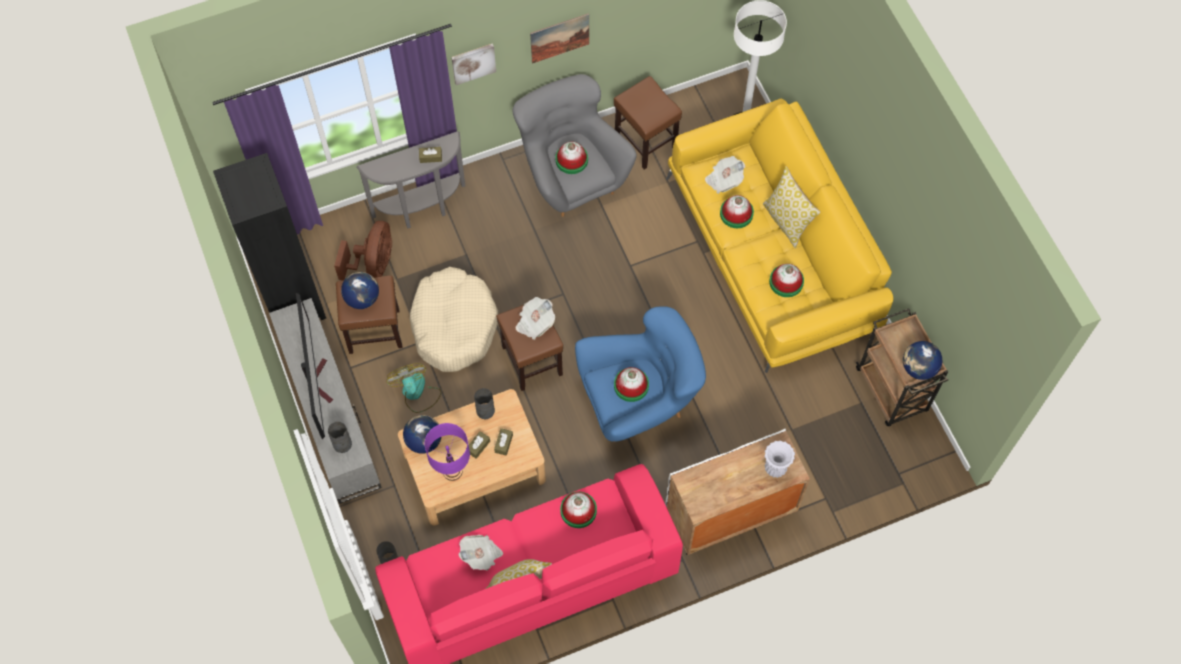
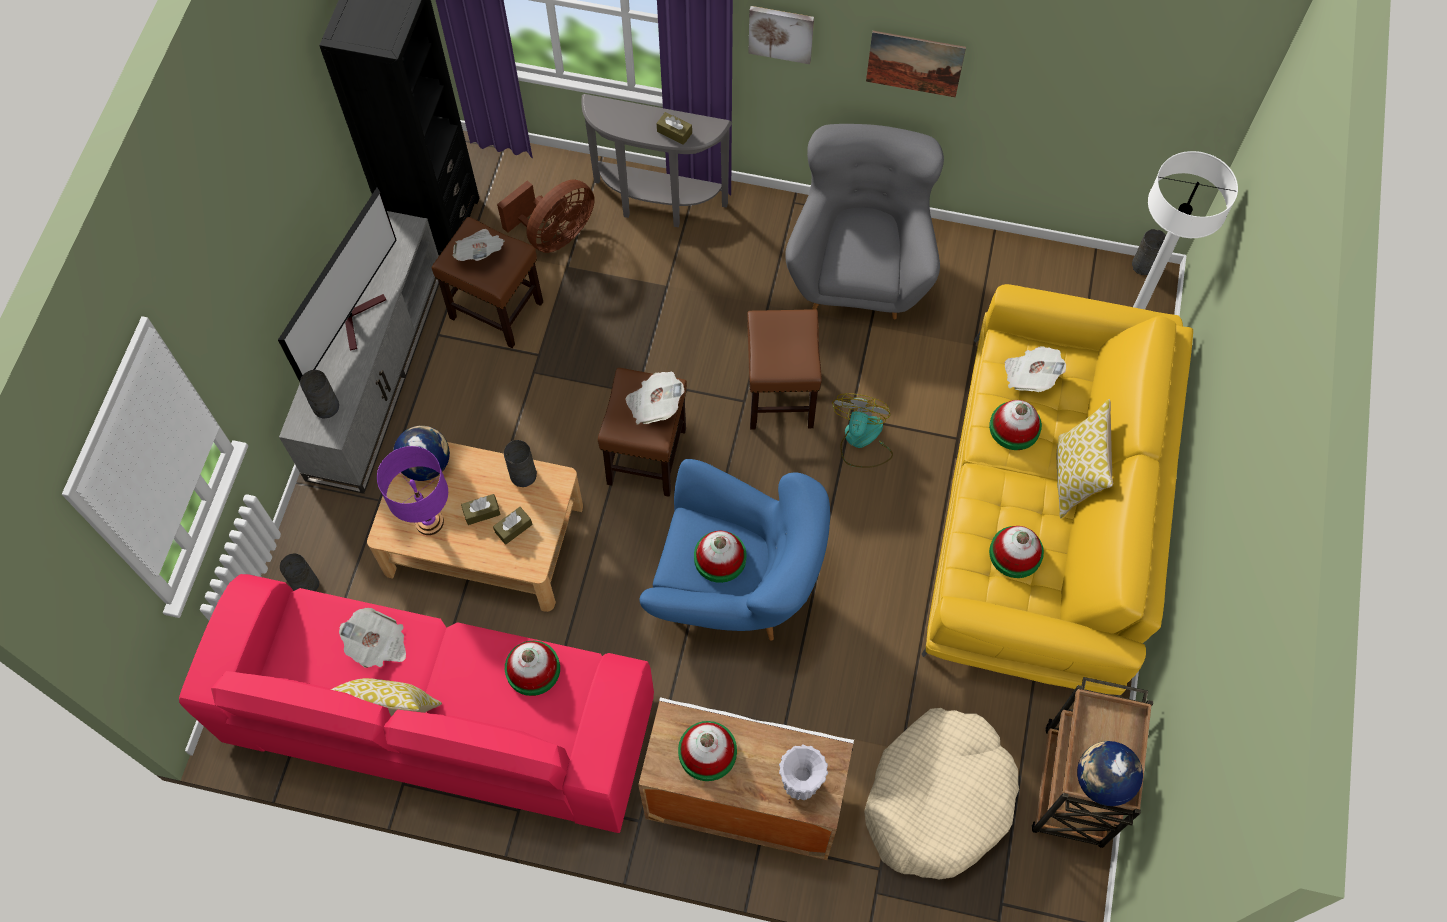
camera: 35 degrees right, 0 degrees up
globe [341,272,379,309] -> newspaper [453,229,505,261]
fan [386,363,441,413] -> fan moved to [832,393,893,468]
beige dog bed [409,267,498,372] -> beige dog bed moved to [864,708,1019,880]
hat [555,142,588,174] -> hat moved to [678,721,737,781]
brown stool [614,76,682,169] -> brown stool moved to [747,309,822,429]
none -> grey vase [1132,229,1166,275]

